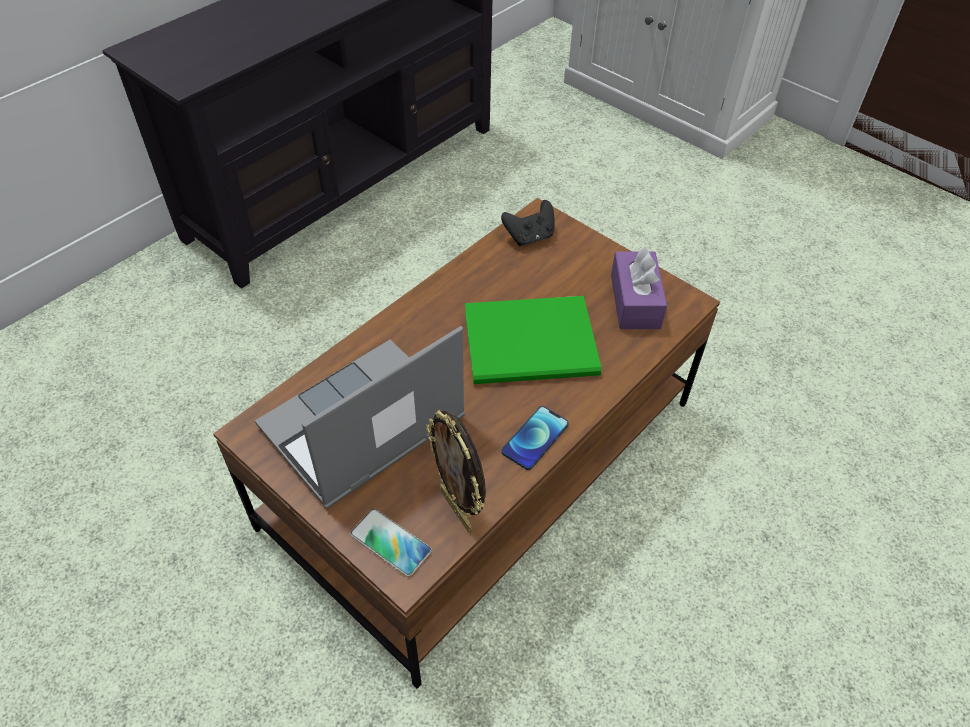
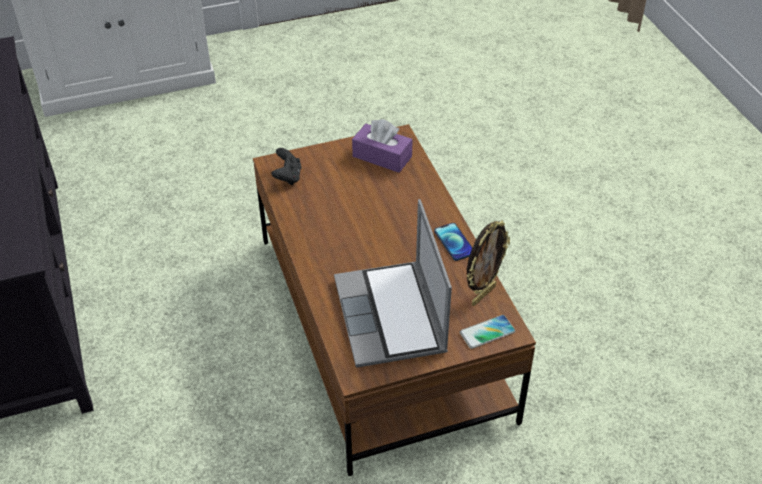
camera: 60 degrees left, 5 degrees down
picture frame [426,410,486,532] -> picture frame turned 45 degrees counterclockwise [467,221,510,306]
green book [465,296,601,384] -> none

